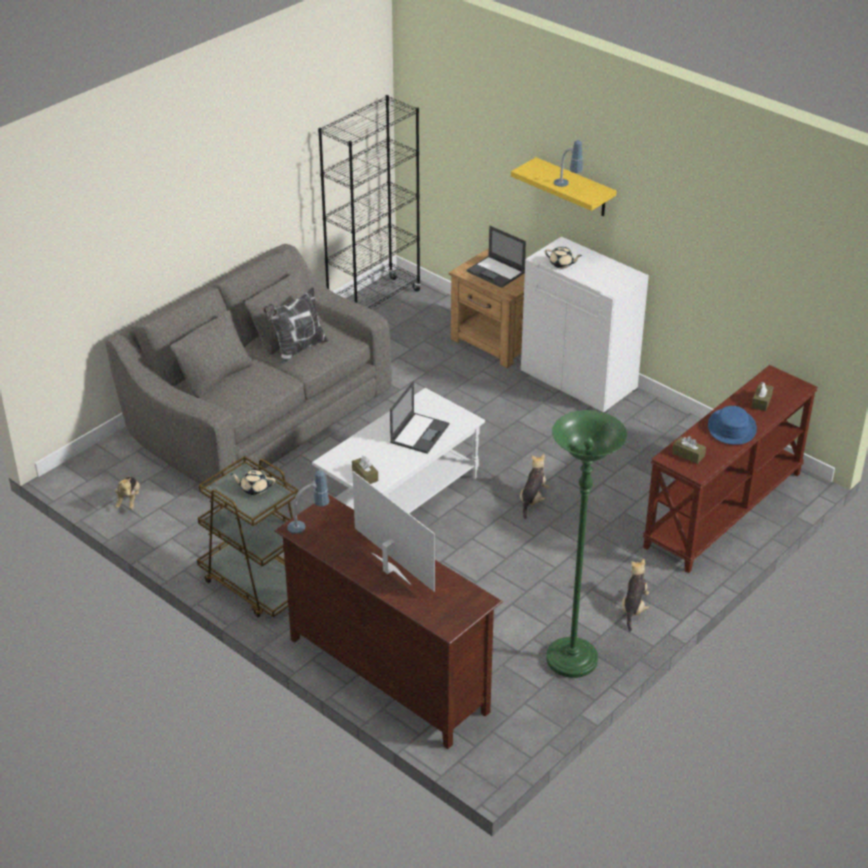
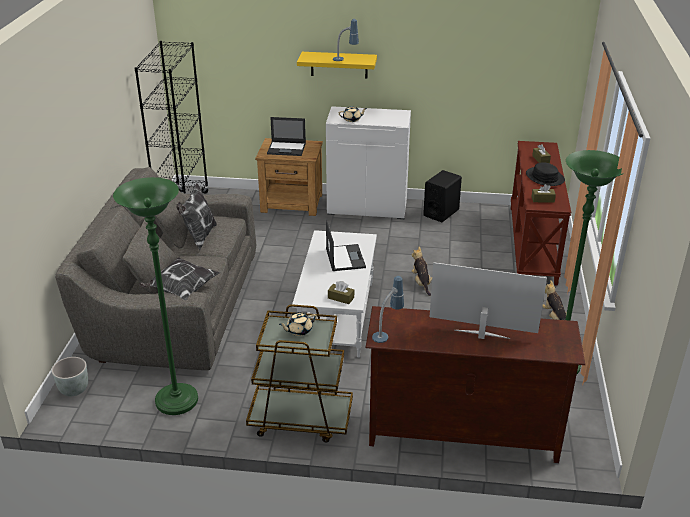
camera: 35 degrees left, 5 degrees down
plush toy [115,477,140,510] -> none
blue hat [708,406,757,445] -> black hat [526,162,565,186]
none -> grey planter [52,357,88,396]
none -> green floor lamp [113,177,198,415]
none -> pillow [139,257,221,300]
none -> black speaker [423,170,462,222]

